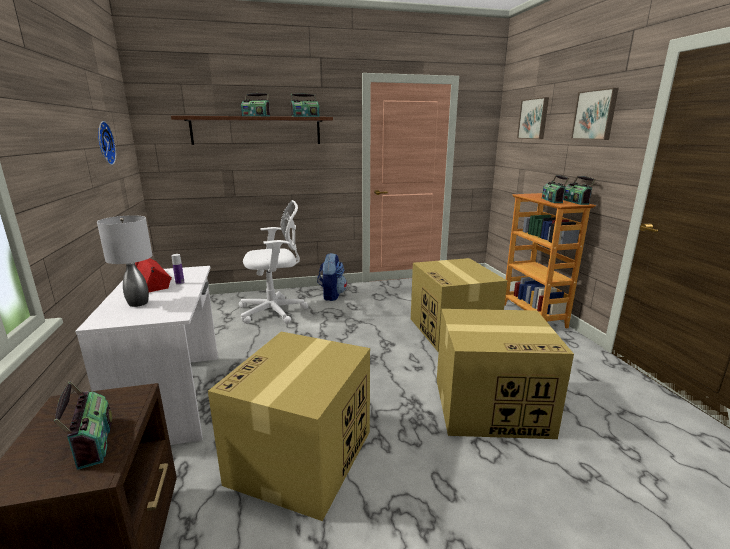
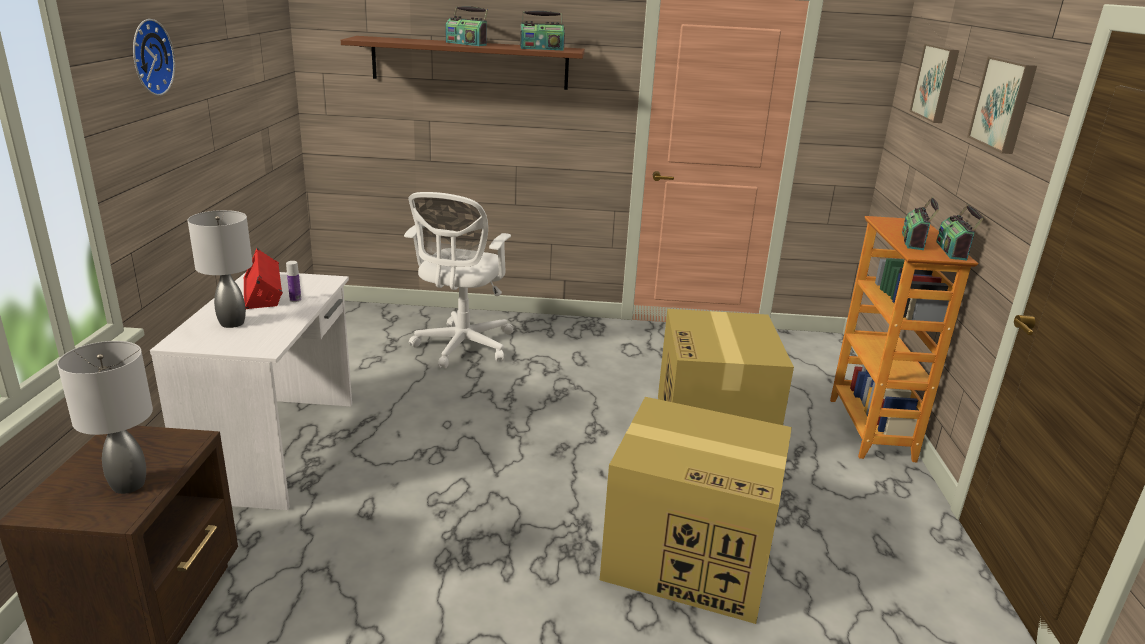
camera: 15 degrees right, 5 degrees up
radio [54,381,112,470] -> grey table lamp [57,341,153,494]
wall clock [98,121,116,165] -> wall clock moved to [133,19,175,96]
cardboard box [208,332,370,521] -> none
white office chair [239,200,308,324] -> white office chair turned 105 degrees clockwise [404,192,514,369]
backpack [317,253,347,301] -> none

